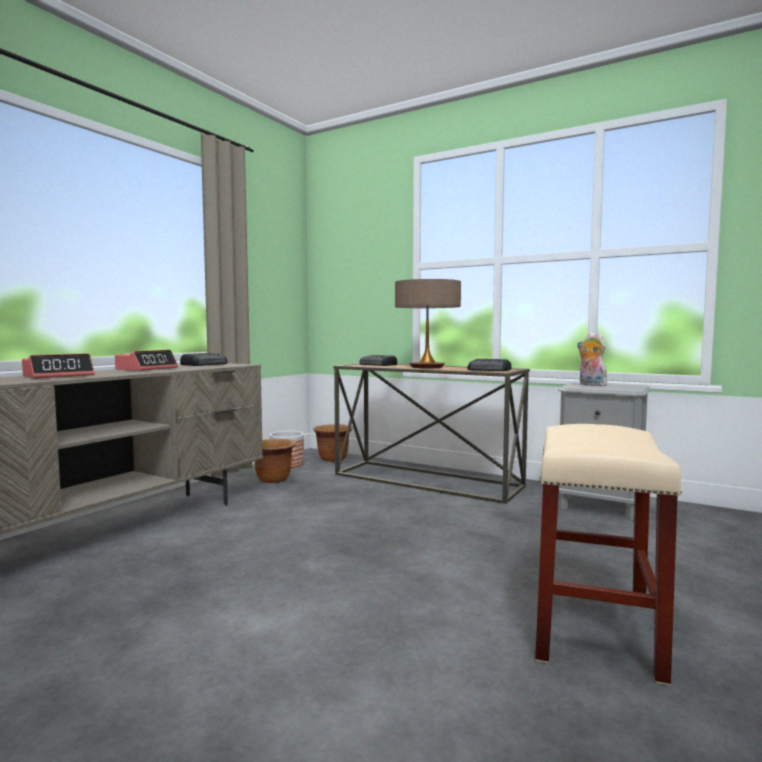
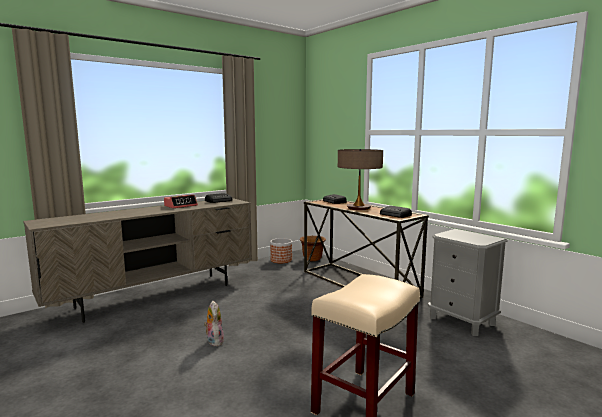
camera: 20 degrees right, 5 degrees up
alarm clock [22,353,95,379] -> none
brown planter [255,439,296,483] -> none
plush toy [577,332,607,386] -> plush toy moved to [204,301,224,346]

